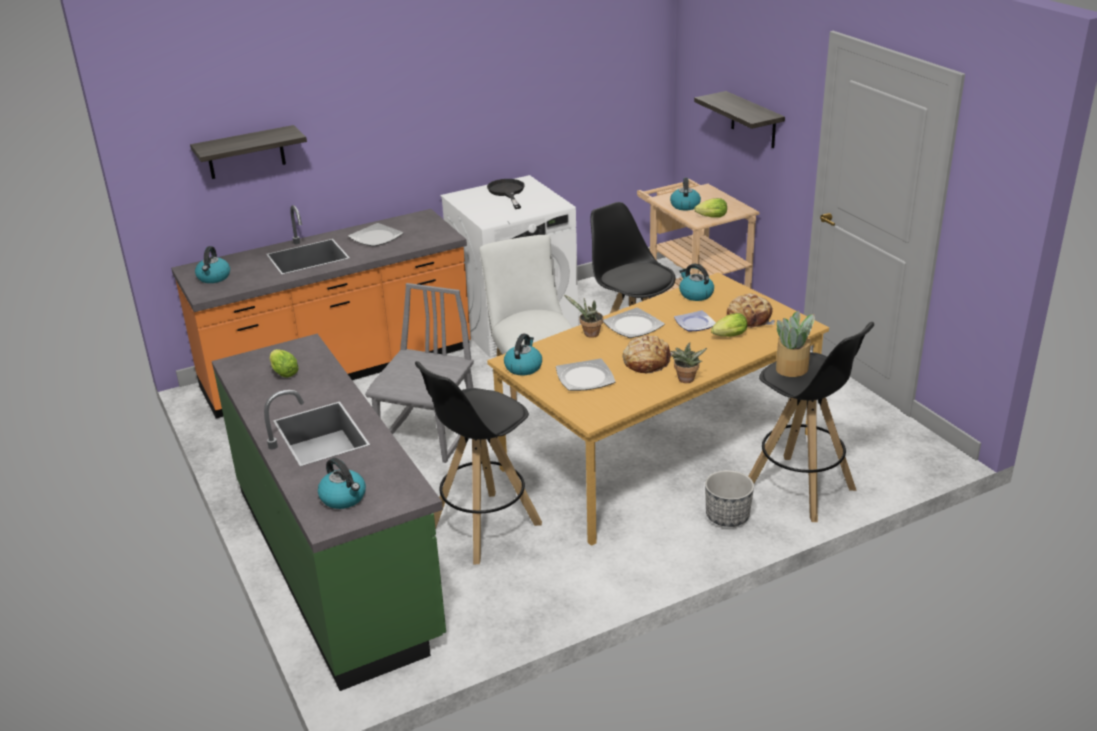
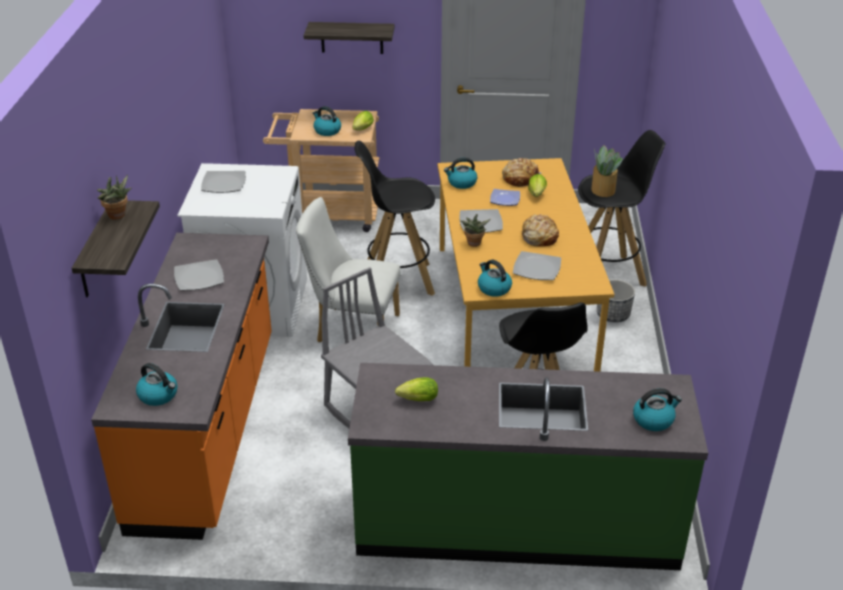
camera: 60 degrees left, 5 degrees up
black frying pan [487,179,525,209] -> plate [201,171,246,193]
potted plant [671,342,707,383] -> potted plant moved to [97,174,131,220]

